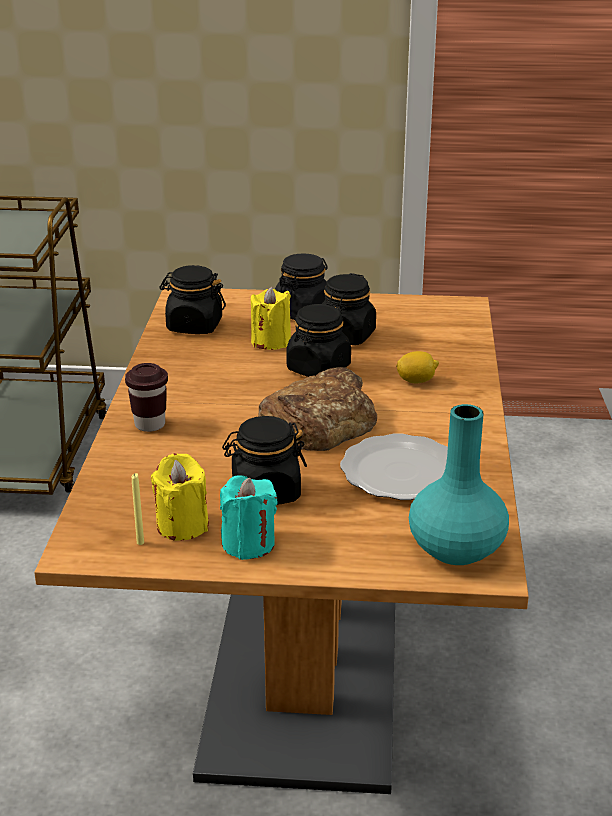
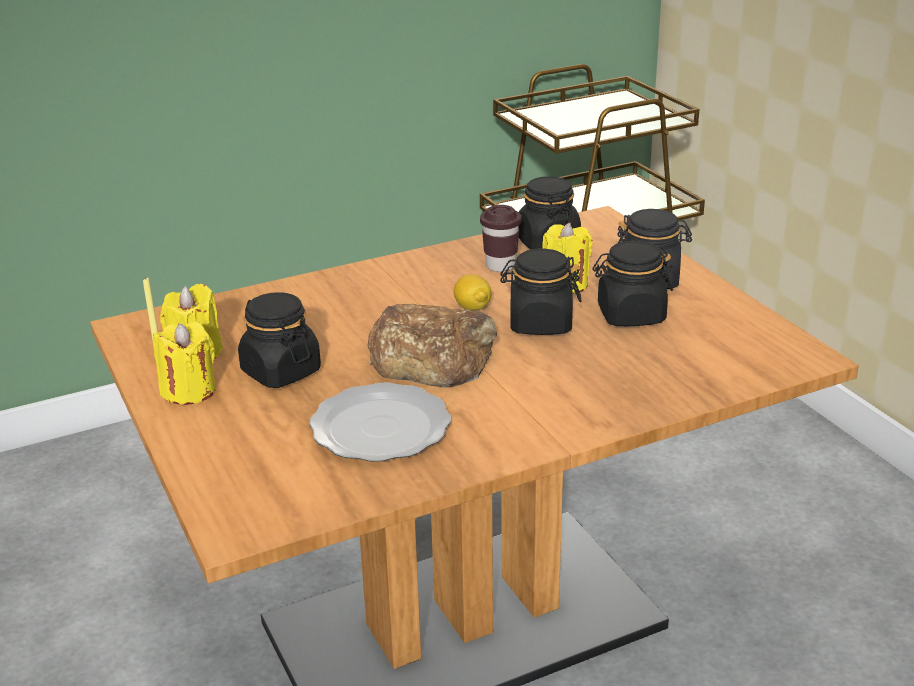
camera: 60 degrees right, 0 degrees up
brown cup [125,363,168,432] -> brown cup moved to [480,205,521,272]
turquoise candle [220,475,277,560] -> yellow candle [153,322,216,405]
lemon [396,351,439,384] -> lemon moved to [454,274,492,310]
turquoise vase [409,404,509,565] -> none

